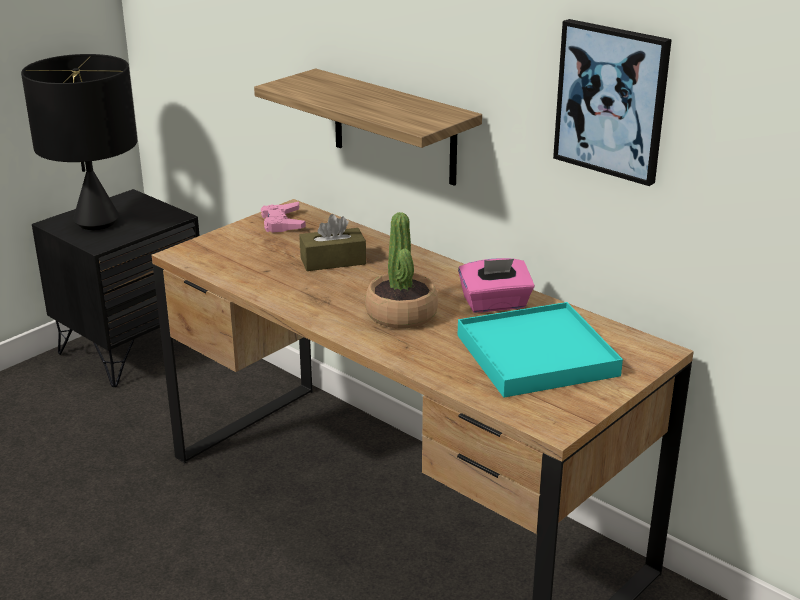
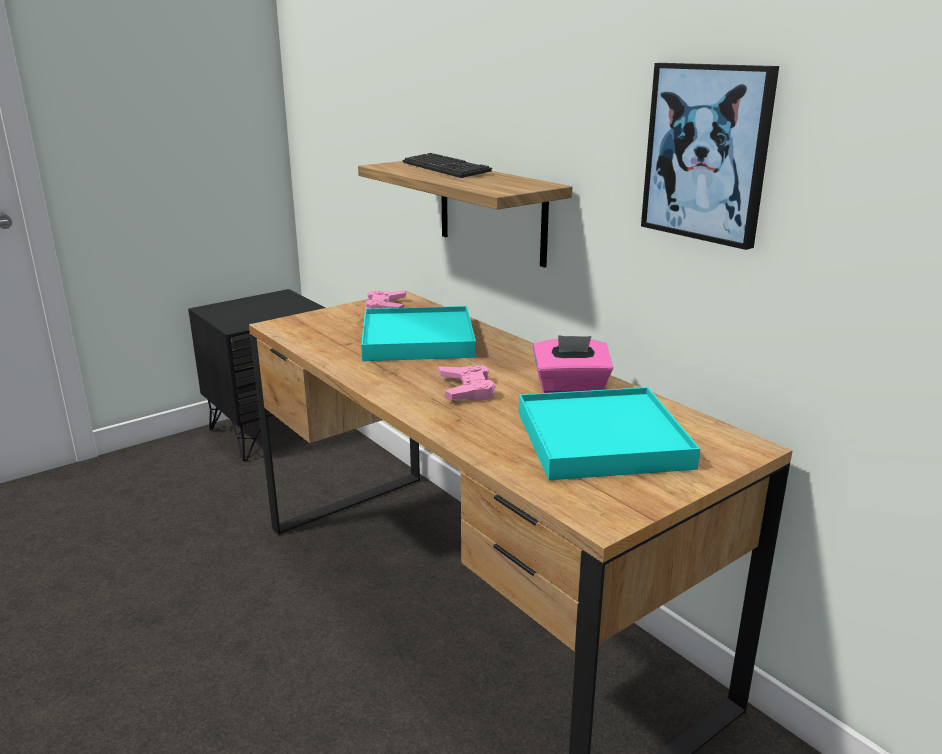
camera: 10 degrees right, 5 degrees down
black table lamp [21,54,137,230] -> none
brown tissue box [300,214,366,271] -> turquoise tray [361,306,476,361]
potted plant [365,212,438,328] -> pink game controller [438,365,495,401]
none -> keyboard [403,153,492,178]

